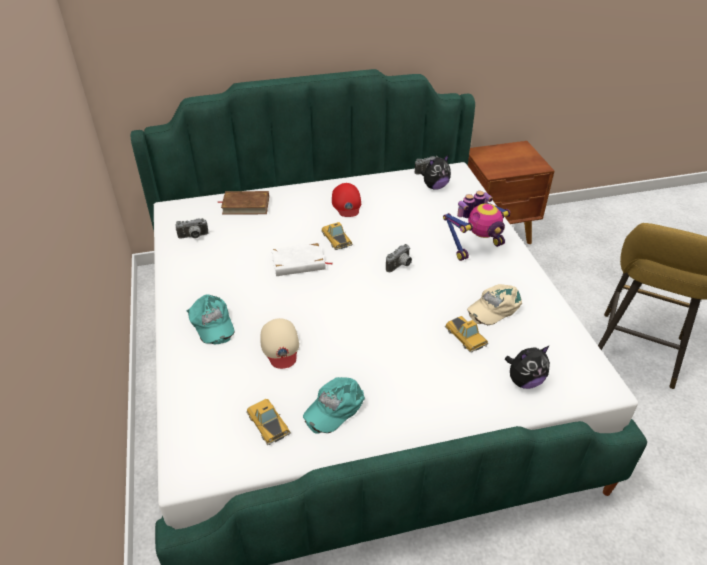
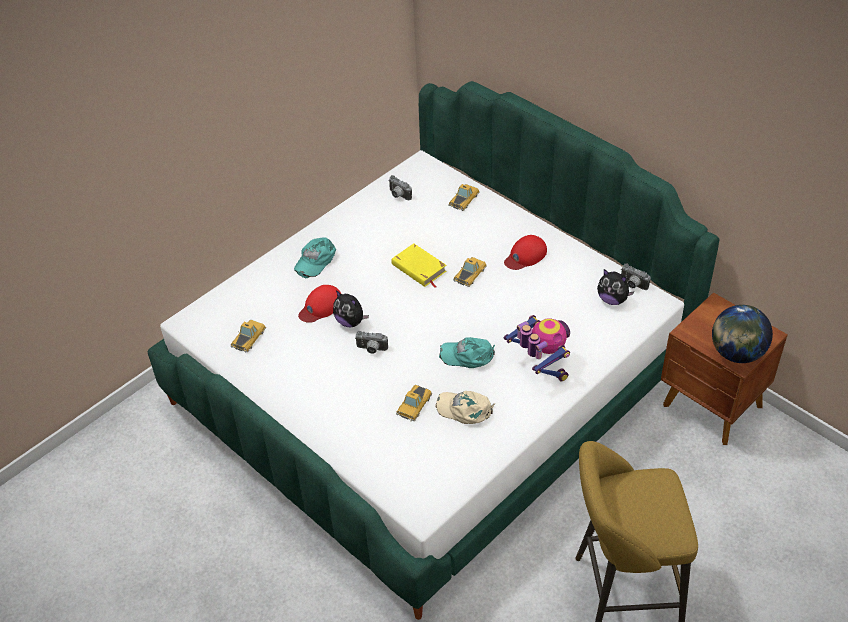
camera: 60 degrees right, 5 degrees up
brown book [217,191,269,215] -> toy car [448,184,479,211]
beige cap [260,318,299,369] -> red cap [298,285,341,323]
white book [271,243,332,276] -> yellow book [391,243,446,288]
turquoise cap [303,377,365,434] -> turquoise cap moved to [439,337,495,368]
camera [386,244,412,272] -> camera moved to [355,331,388,354]
toy robot [443,191,510,261] -> toy robot turned 150 degrees counterclockwise [504,315,570,382]
plush toy [505,346,550,389] -> plush toy moved to [333,290,369,327]
none -> globe [712,305,773,363]

